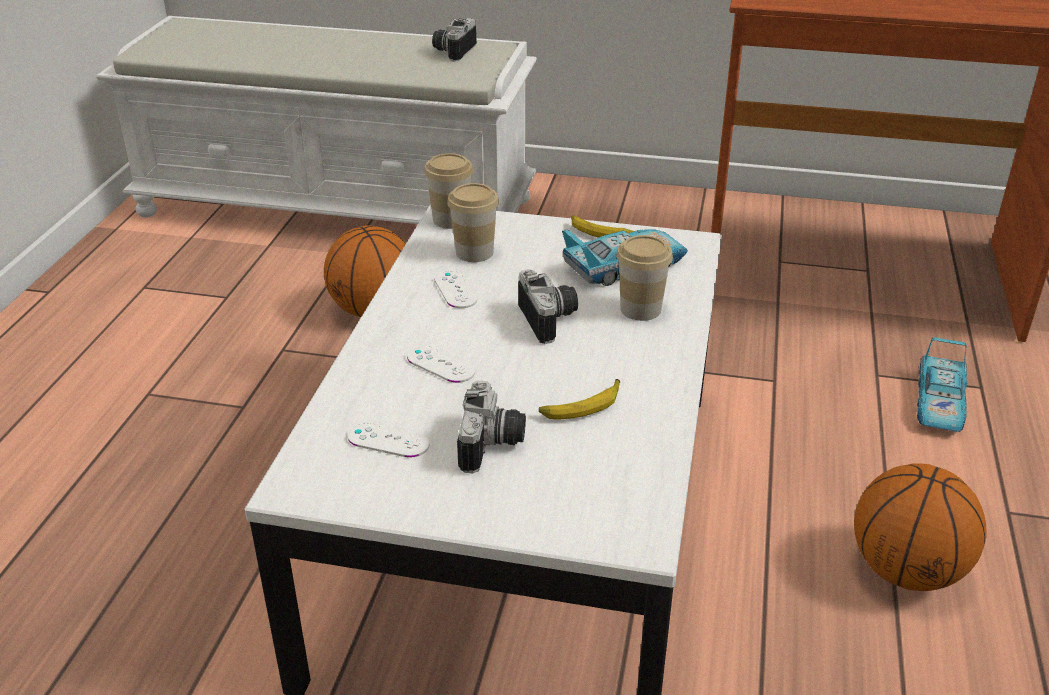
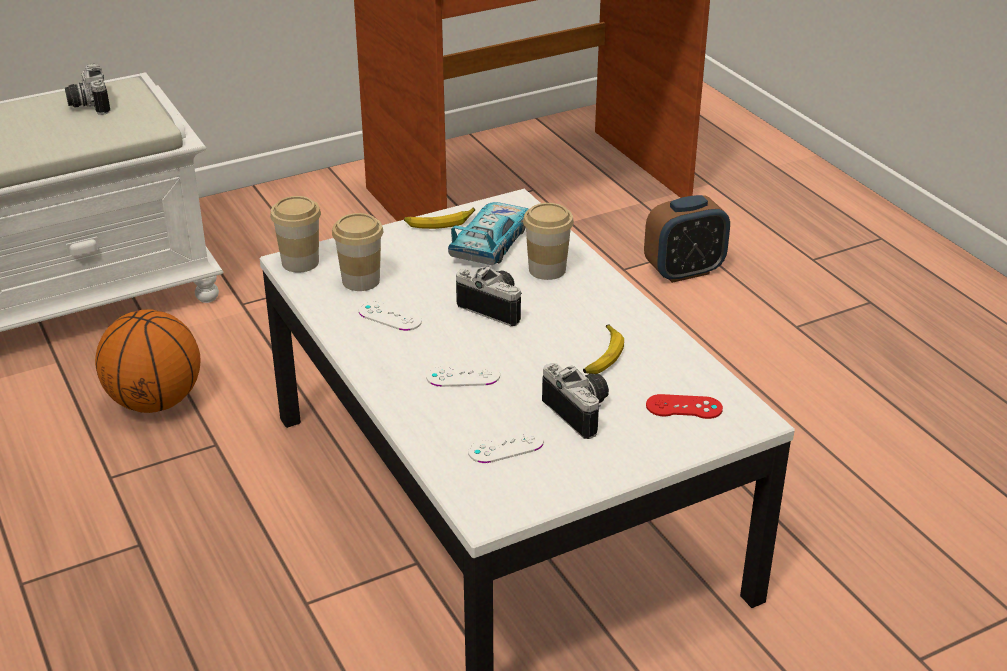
camera: 40 degrees left, 0 degrees up
basketball [854,463,986,591] -> none
toy car [917,337,967,432] -> alarm clock [644,195,730,283]
none -> red game controller [646,394,723,419]

